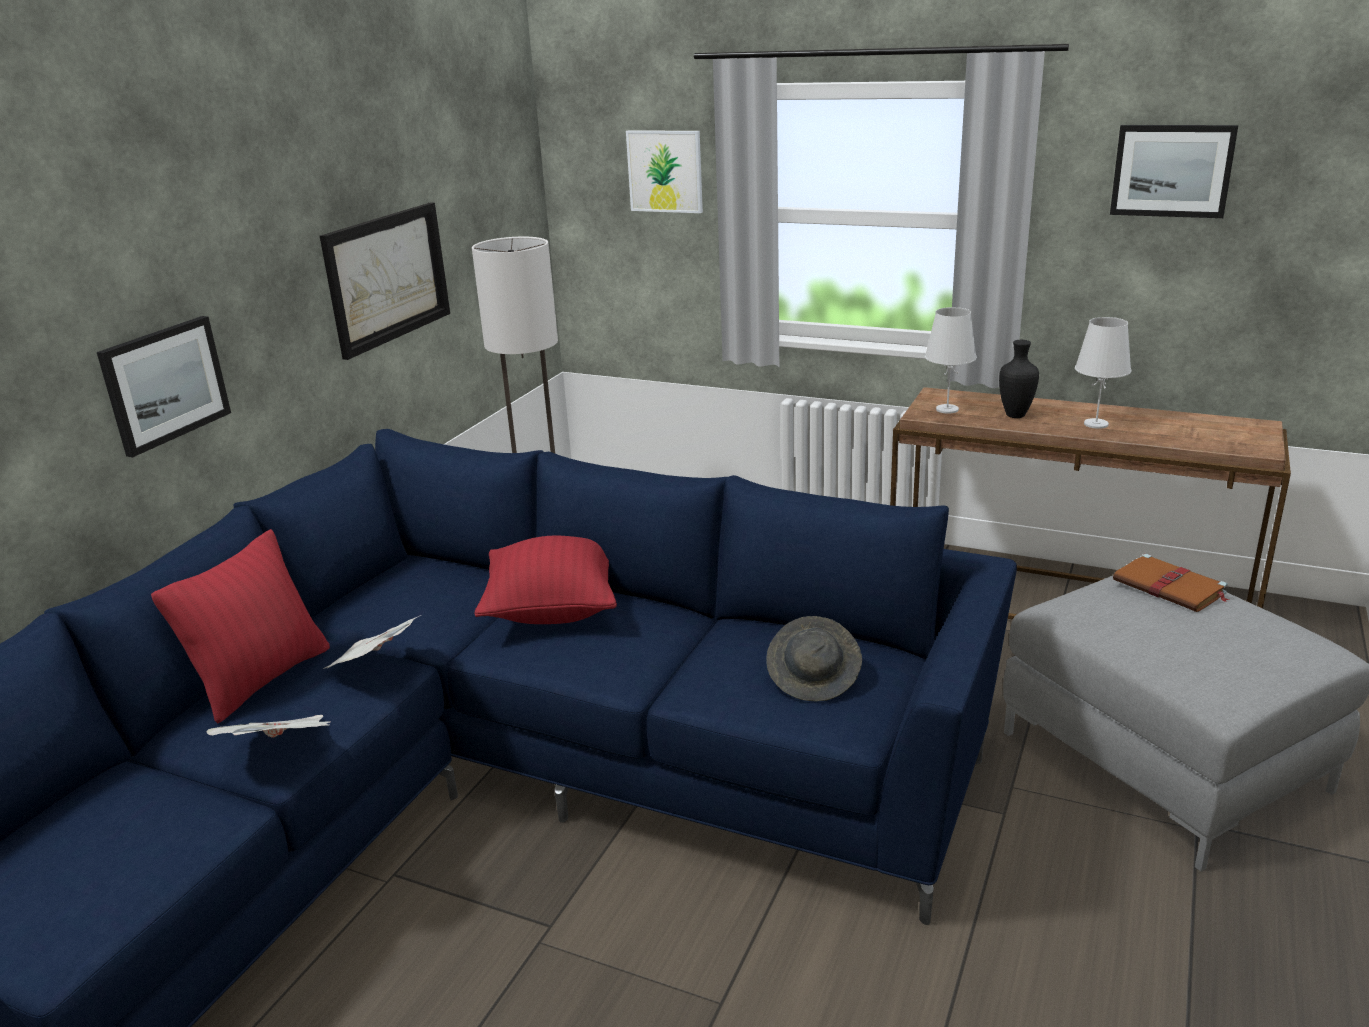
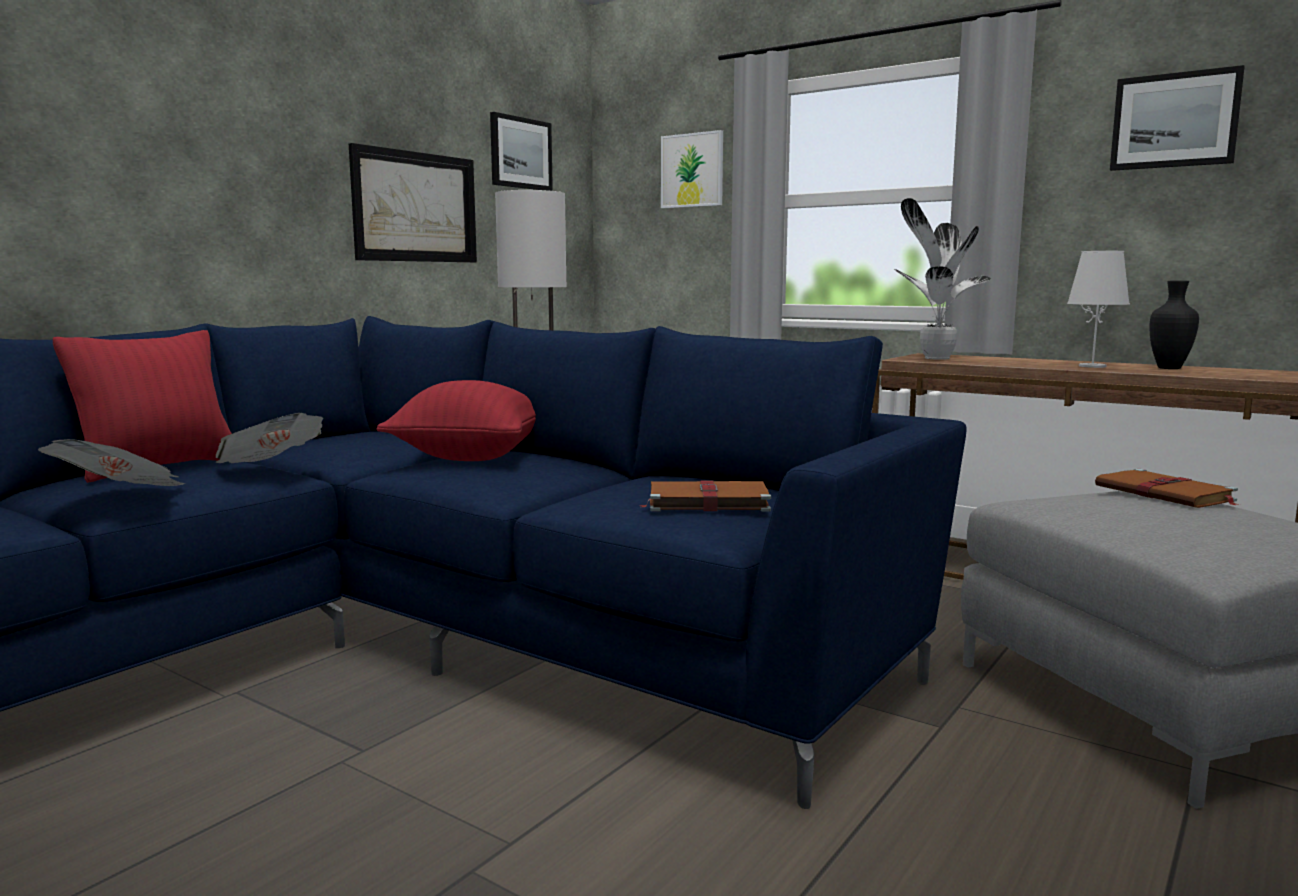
camera: 10 degrees right, 15 degrees down
picture [97,316,231,457] -> picture moved to [490,112,553,191]
grey hat [766,616,862,701] -> brown book [640,481,771,511]
white table lamp [925,307,977,414] -> potted plant [894,198,991,360]
black vase [999,340,1039,418] -> black vase moved to [1149,281,1199,369]

